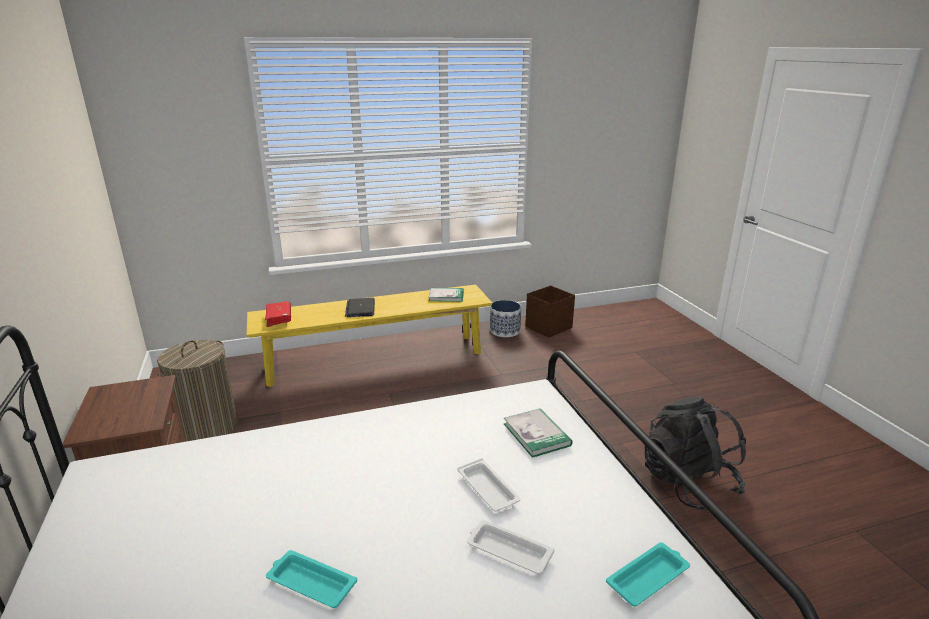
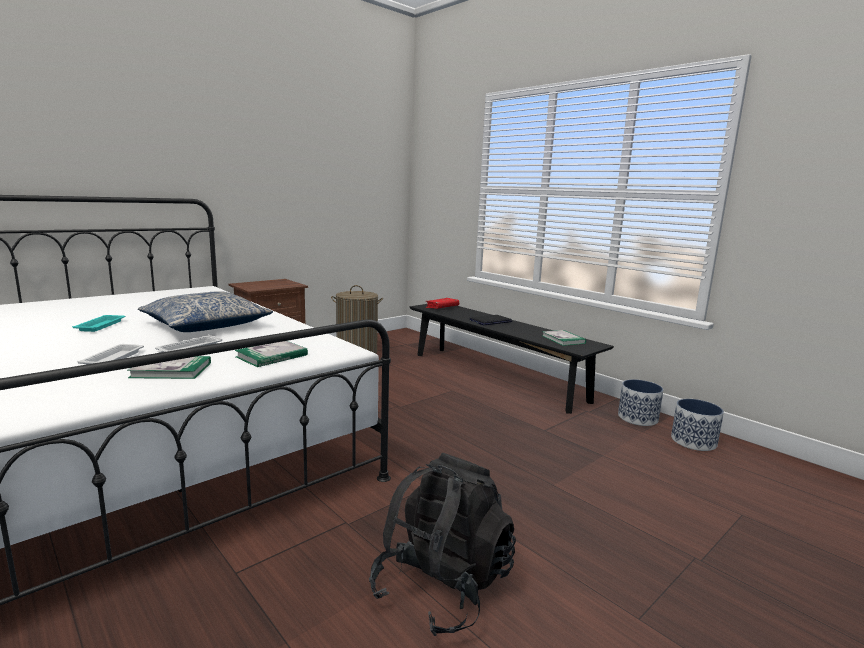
camera: 65 degrees right, 10 degrees down
yellow bench [246,285,492,387] -> black bench [410,304,614,414]
brown storage box [525,286,575,338] -> planter [671,399,724,451]
turquoise tray [606,543,690,607] -> none
none -> book [127,356,211,379]
none -> pillow [138,291,273,332]

